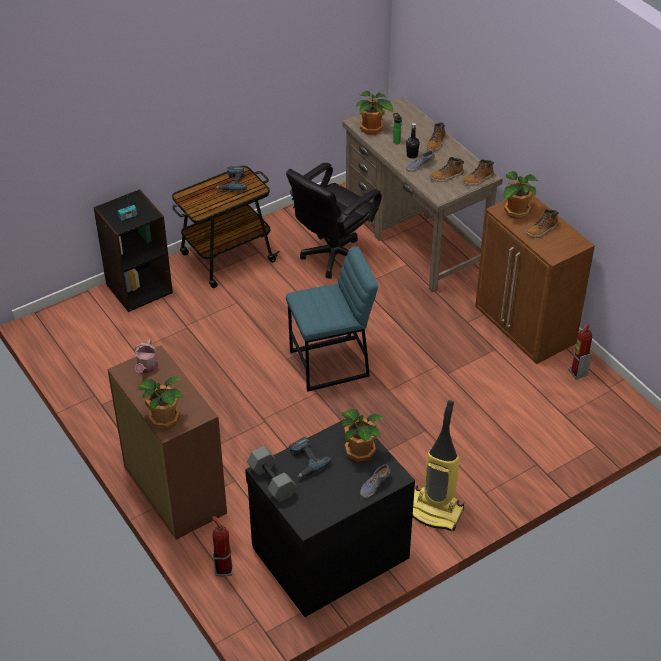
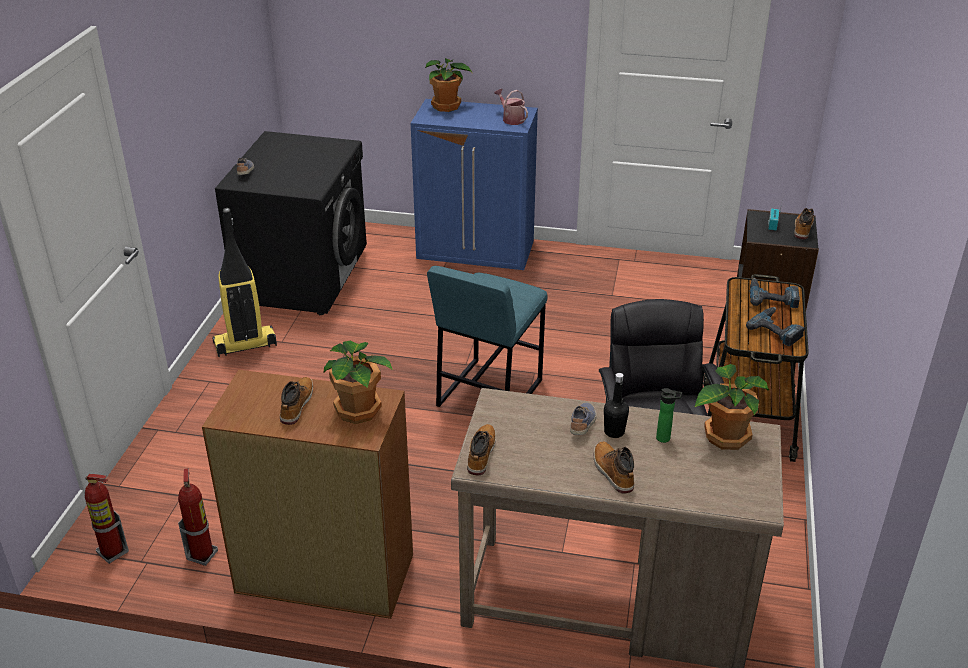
camera: 135 degrees right, 10 degrees down
brown cabinet [107,345,227,540] -> blue cabinet [411,99,538,270]
fire extinguisher [212,516,233,576] -> fire extinguisher moved to [85,474,129,564]
grey dumbbell [247,446,297,502] -> none
power drill [289,437,332,478] -> power drill moved to [750,278,800,308]
potted plant [341,409,385,462] -> none
boot [430,157,464,182] -> boot moved to [794,208,814,239]

